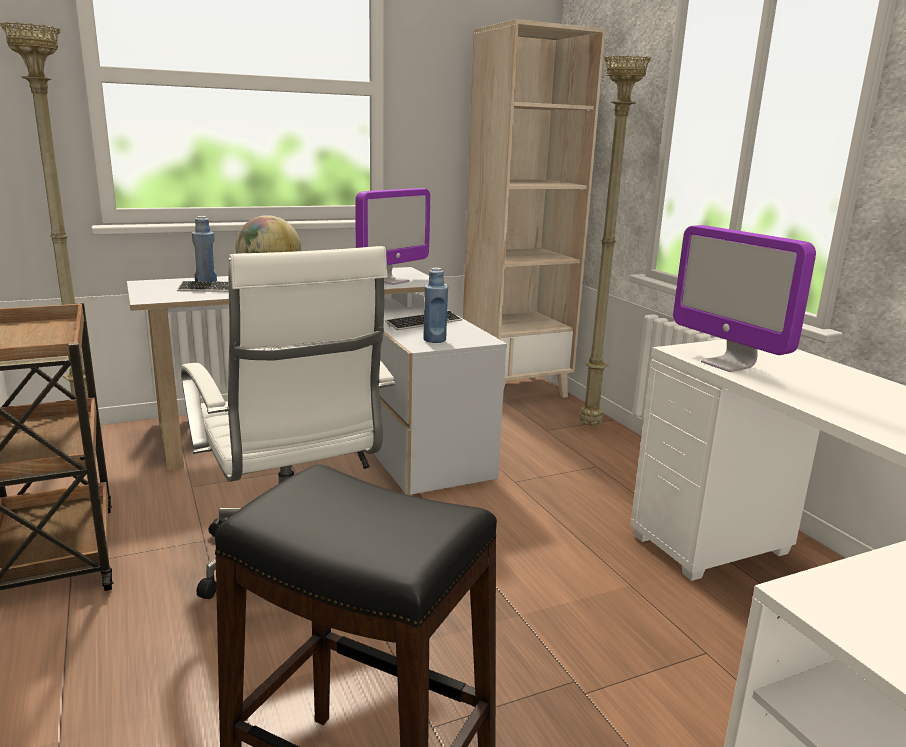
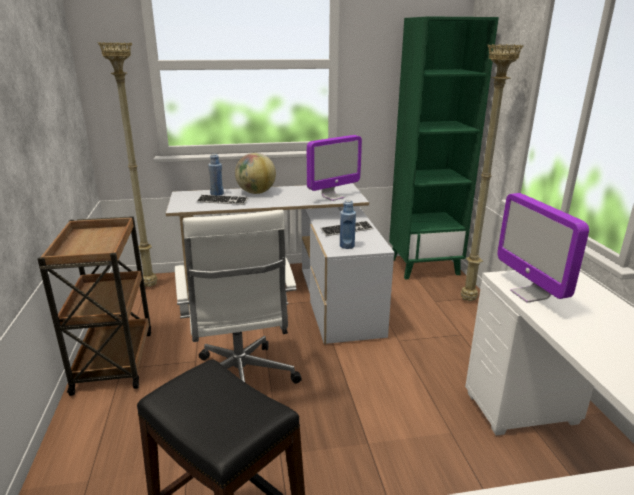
camera: 15 degrees right, 5 degrees up
beige bookcase [463,19,606,398] -> green bookcase [389,16,499,280]

